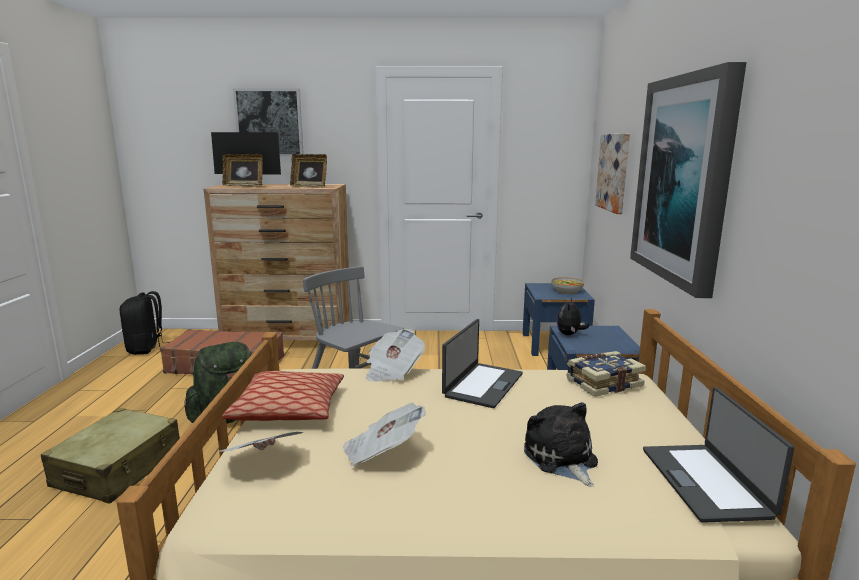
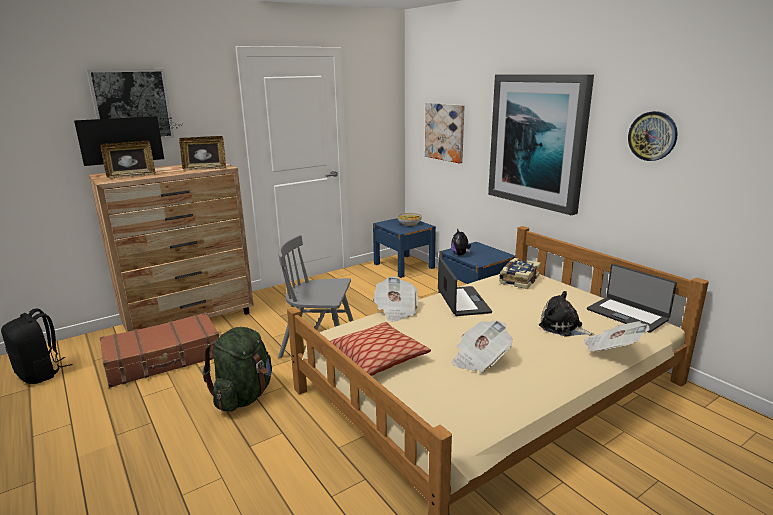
camera: 35 degrees left, 5 degrees up
beige suitcase [41,408,180,503] -> none
newspaper [220,432,303,452] -> newspaper moved to [584,321,650,352]
none -> wall clock [628,111,678,161]

